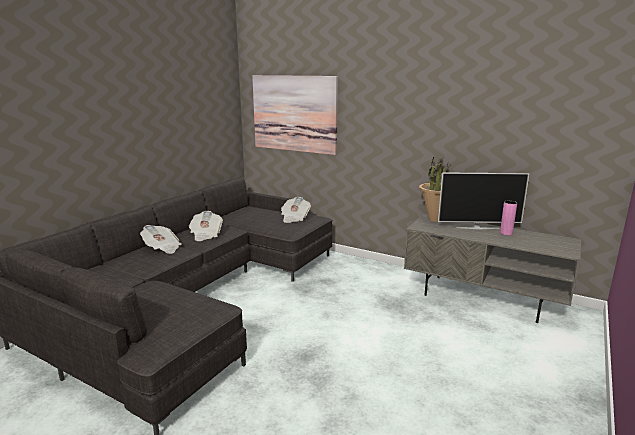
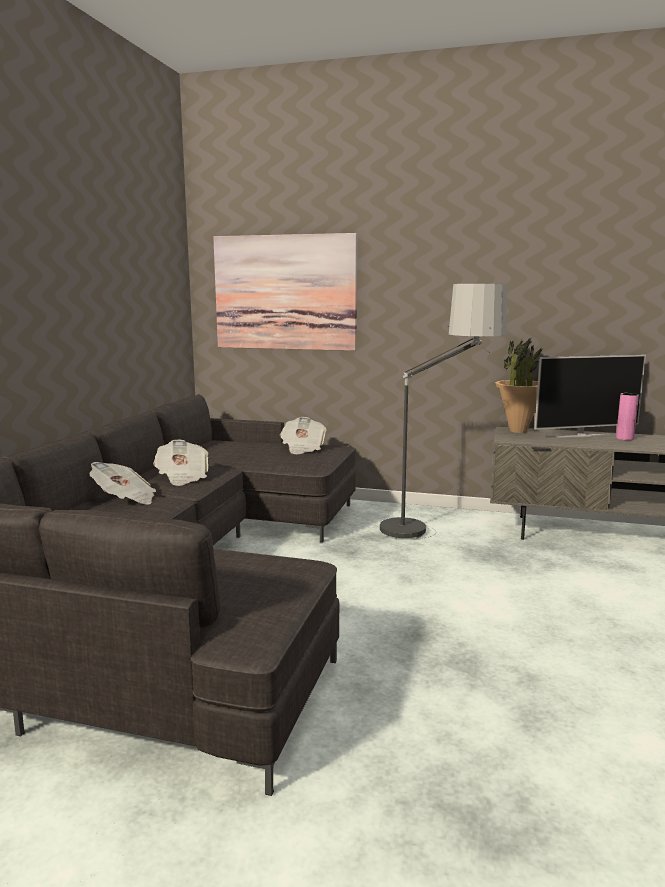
camera: 15 degrees left, 5 degrees down
none -> floor lamp [380,284,507,539]

